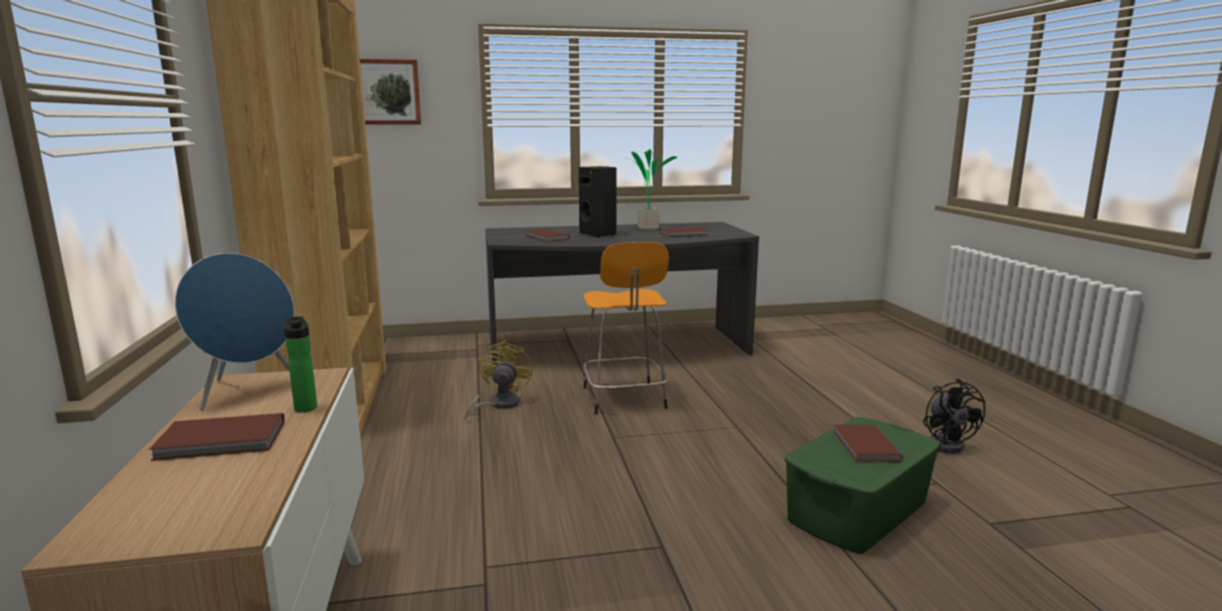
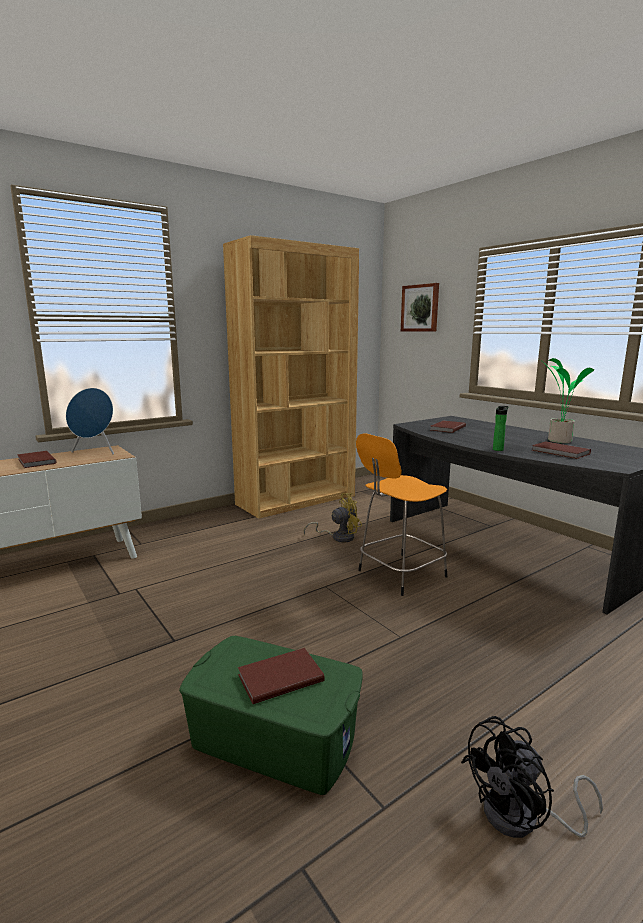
camera: 65 degrees right, 0 degrees up
bottle [284,316,317,412] -> bottle moved to [493,406,508,451]
black speaker [579,166,617,238] -> none

